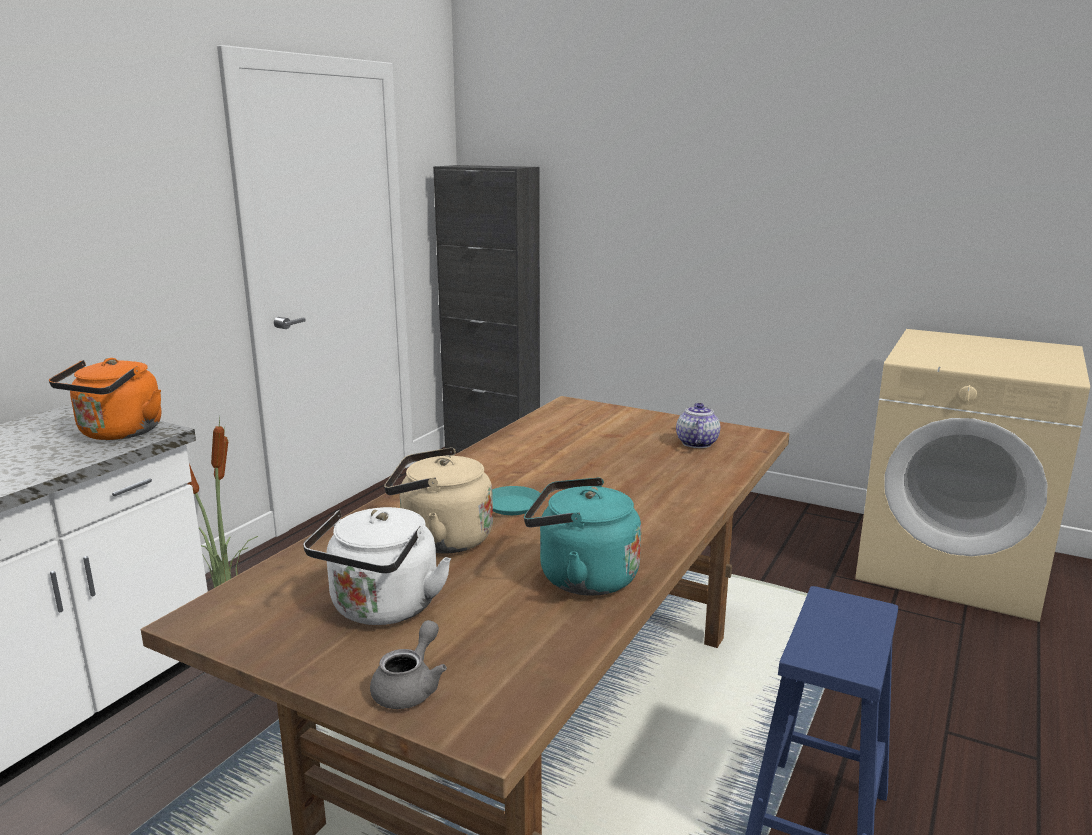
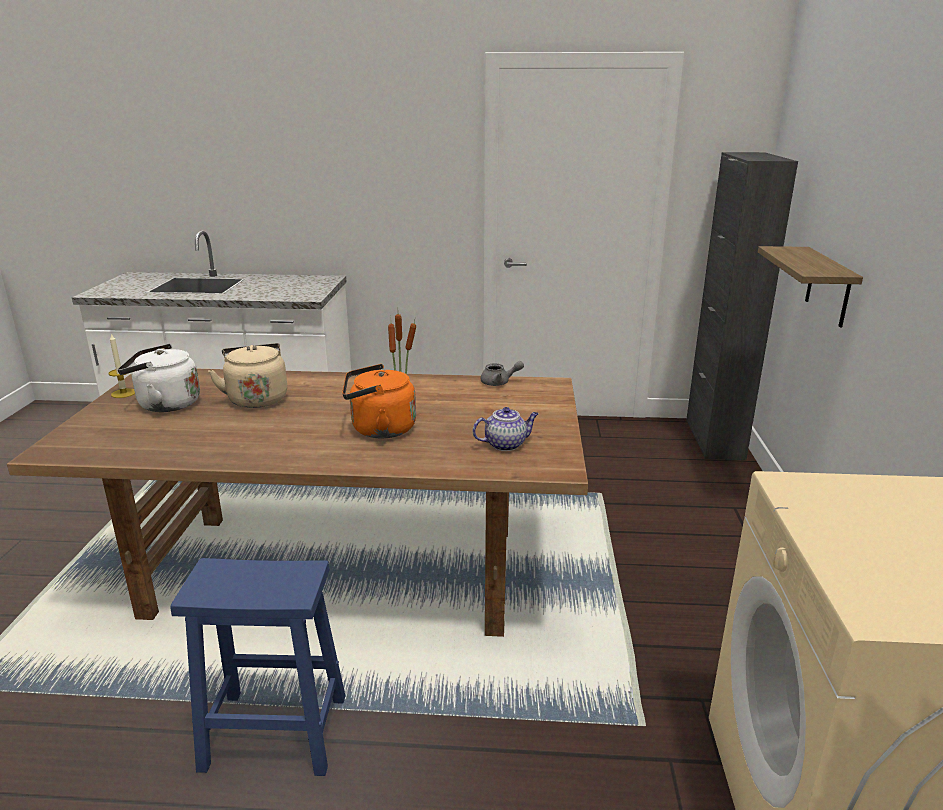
camera: 65 degrees right, 5 degrees up
orange kettle [49,358,161,440] -> orange kettle moved to [342,364,416,438]
grey teapot [370,620,447,709] -> grey teapot moved to [480,361,524,386]
turquoise plate [492,486,541,515] -> none
turquoise kettle [524,477,641,596] -> none
none -> candle [108,334,135,398]
none -> shelf [758,246,863,328]

